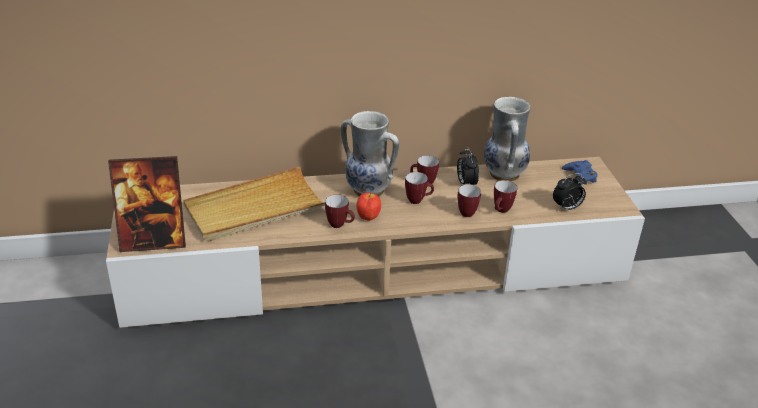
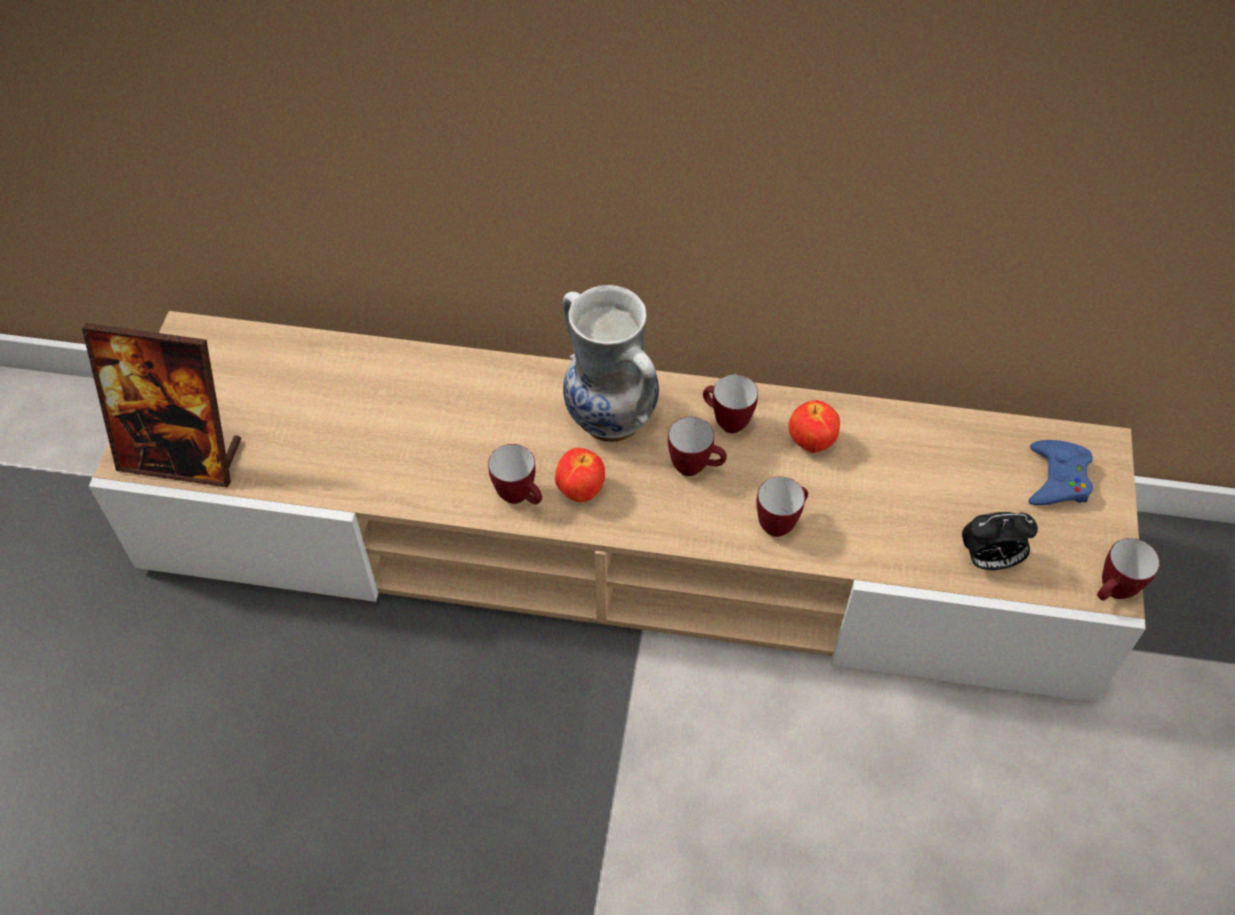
camera: 20 degrees right, 20 degrees up
beige tray [183,167,325,242] -> none
alarm clock [457,147,479,185] -> apple [788,400,840,453]
vase [484,97,530,182] -> none
mug [494,180,517,213] -> mug moved to [1097,538,1160,600]

